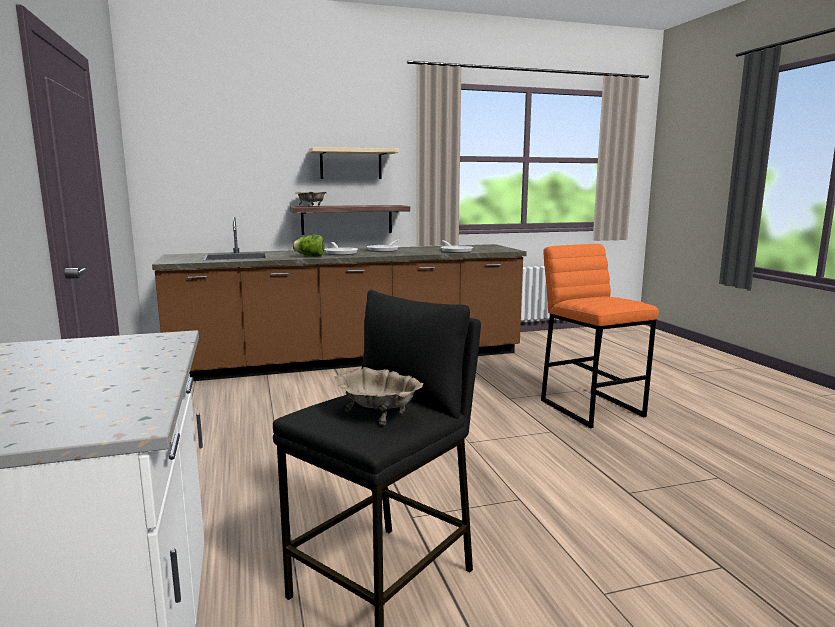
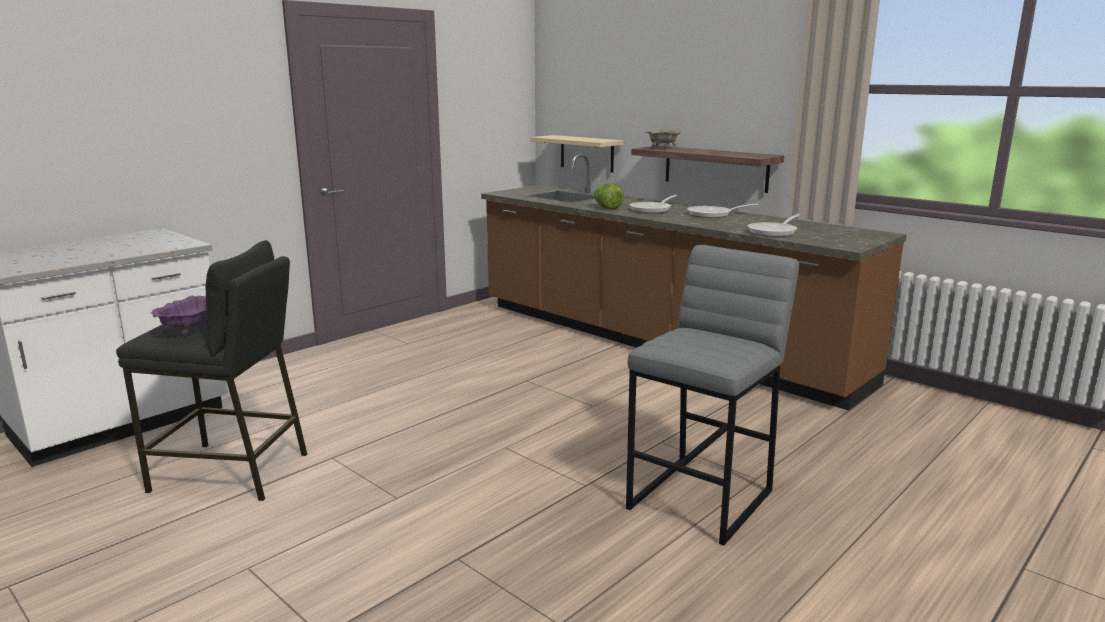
camera: 60 degrees right, 5 degrees up
beige shelf [309,147,399,179] -> beige shelf moved to [530,135,624,173]
beige bowl [335,367,423,425] -> purple bowl [151,296,207,336]
orange stool [541,244,659,428] -> grey stool [626,245,799,546]

